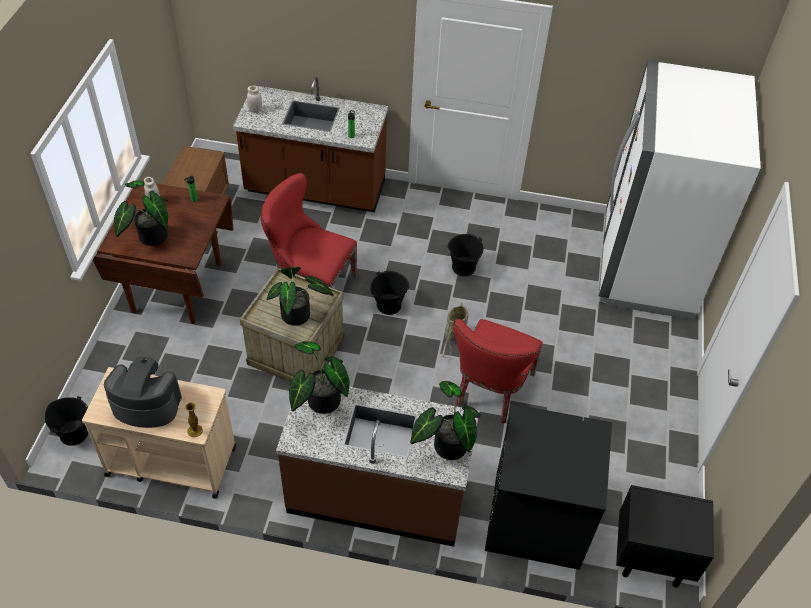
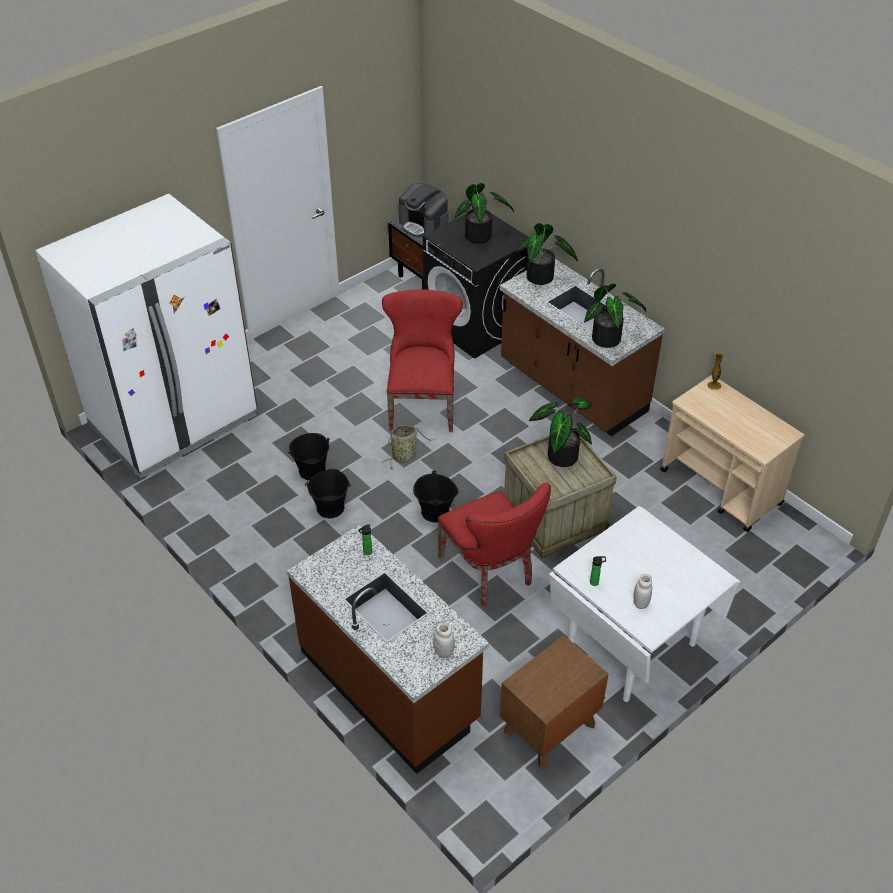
camera: 140 degrees left, 5 degrees down
black bucket [45,396,88,446] -> black bucket moved to [288,433,329,480]
brown dining table [93,180,233,324] -> white dining table [549,506,740,702]
coffee machine [104,357,182,428] -> coffee machine moved to [399,183,448,237]
potted plant [114,181,168,246] -> potted plant moved to [455,183,514,244]
red chair [453,319,543,423] -> red chair turned 60 degrees counterclockwise [382,289,463,432]

